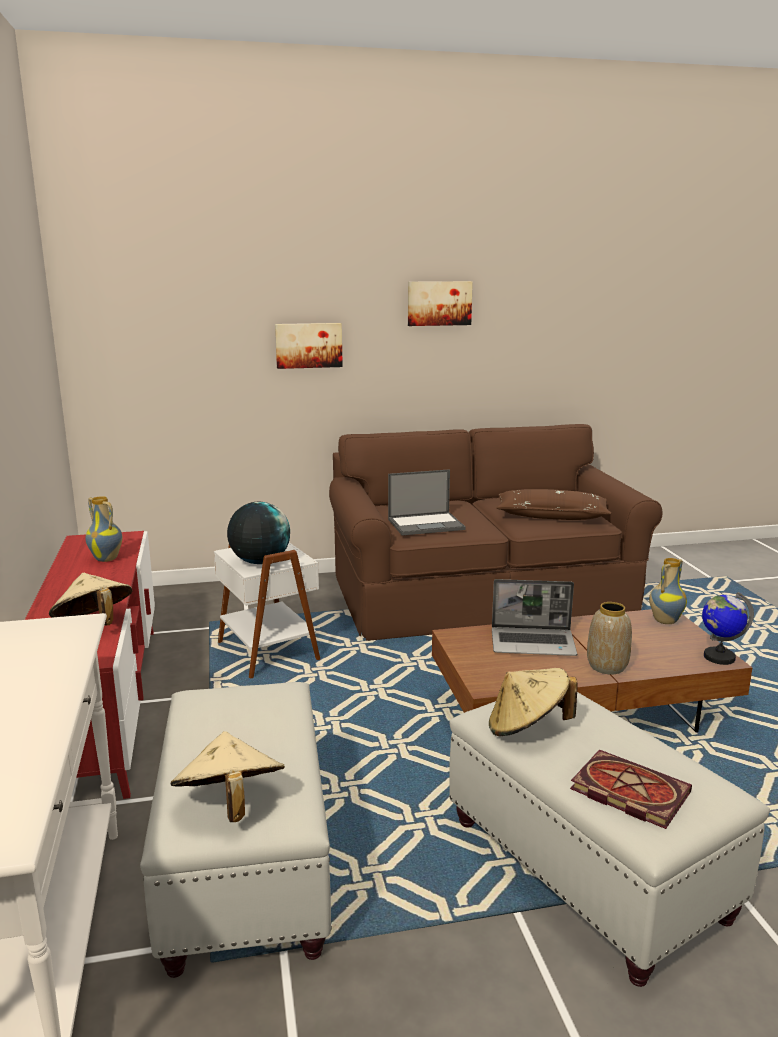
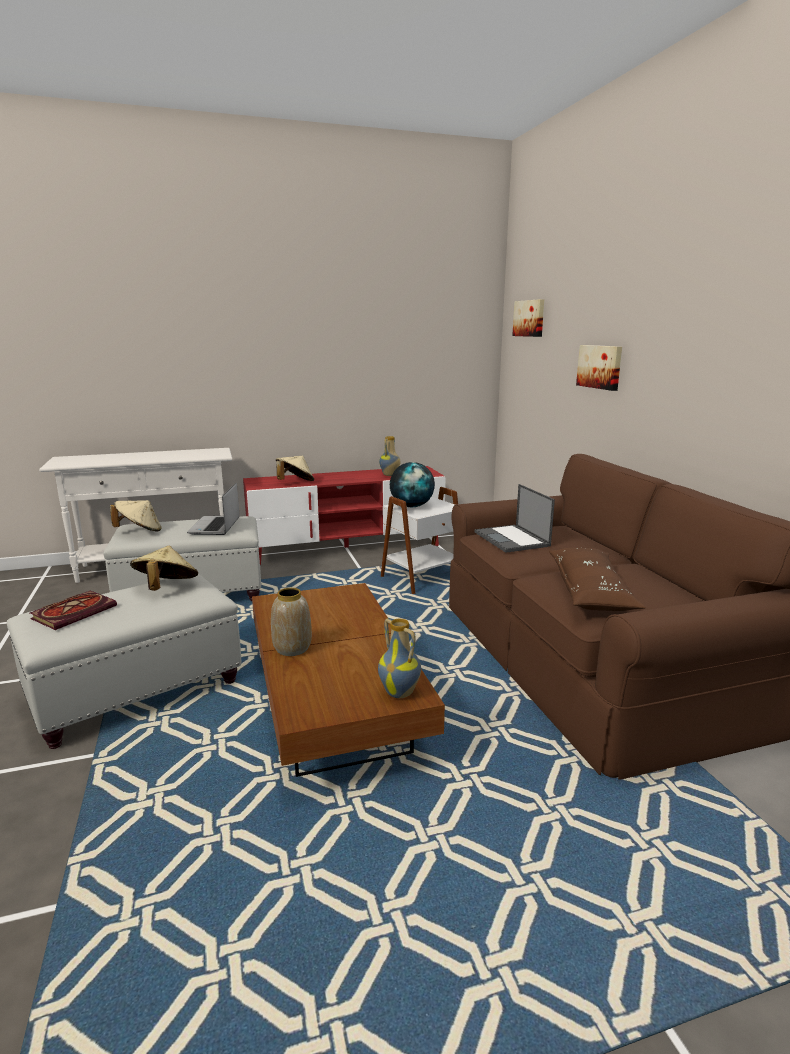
camera: 85 degrees right, 0 degrees up
picture [408,281,473,326] -> picture moved to [512,299,544,337]
laptop [492,579,577,656] -> laptop moved to [187,483,240,535]
globe [702,592,754,665] -> none

